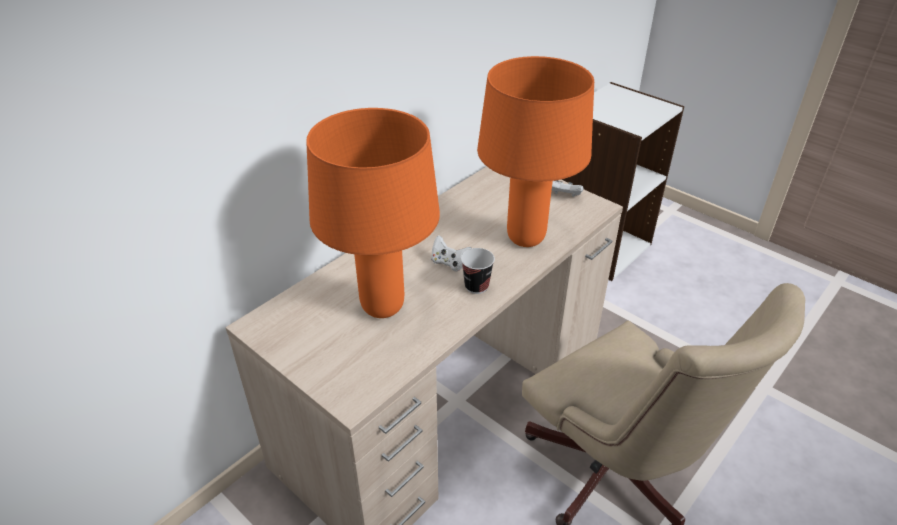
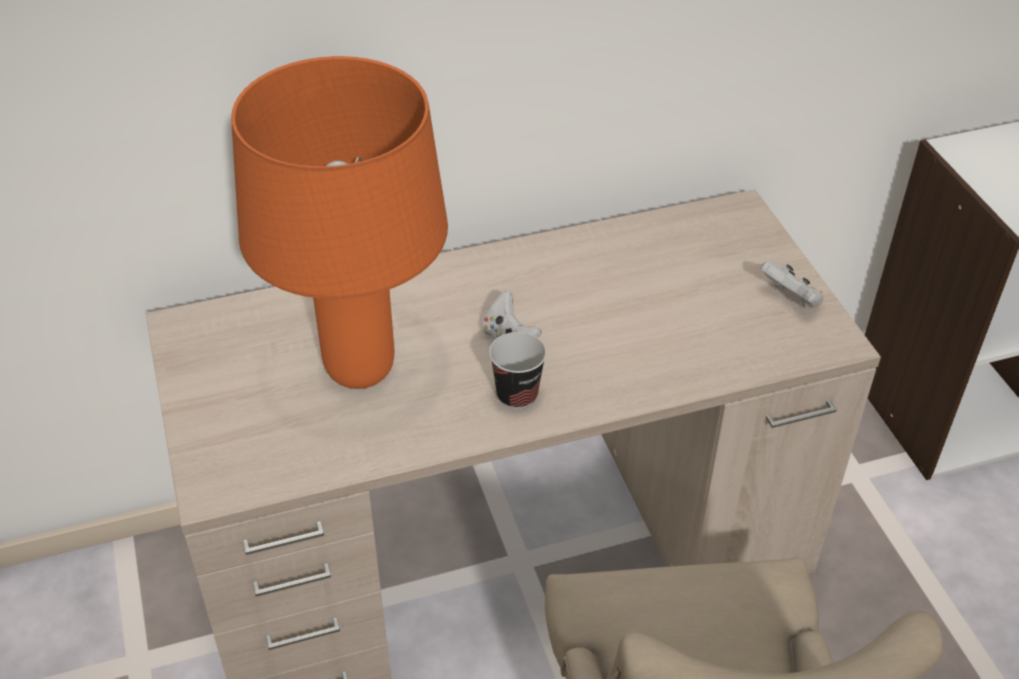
camera: 30 degrees right, 5 degrees up
orange table lamp [477,56,594,247] -> none

